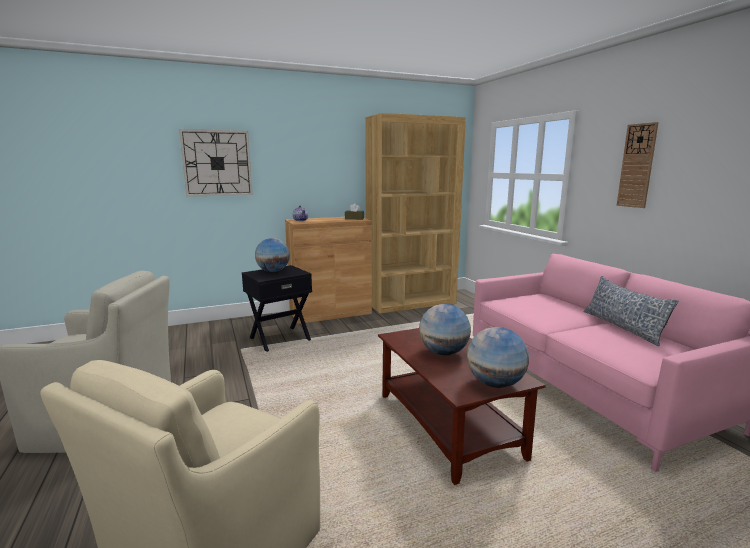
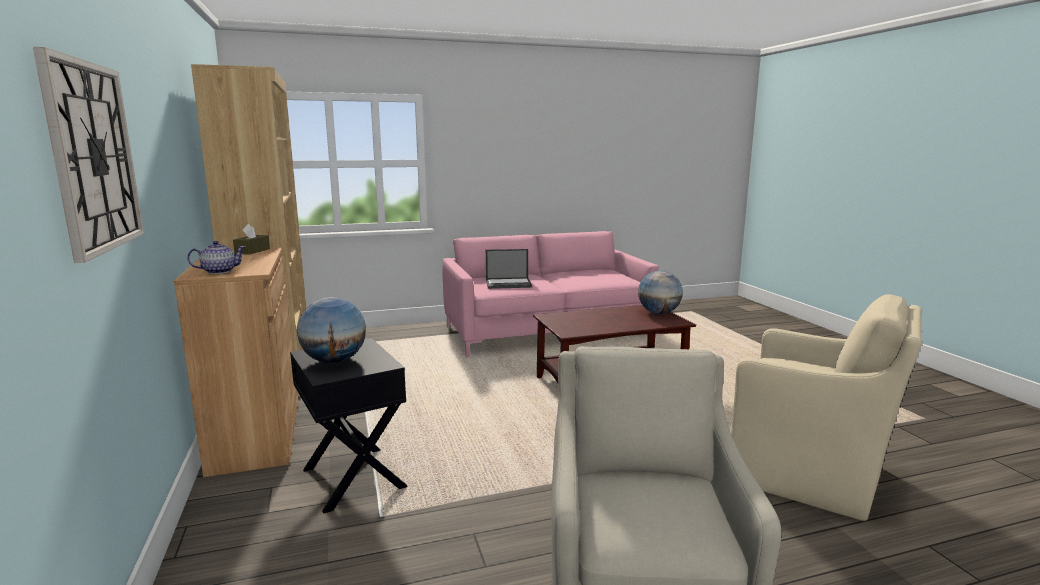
camera: 85 degrees left, 0 degrees up
globe [419,304,471,355] -> none
pillow [583,276,679,346] -> none
wall clock [617,122,659,208] -> none
none -> laptop [486,249,532,289]

